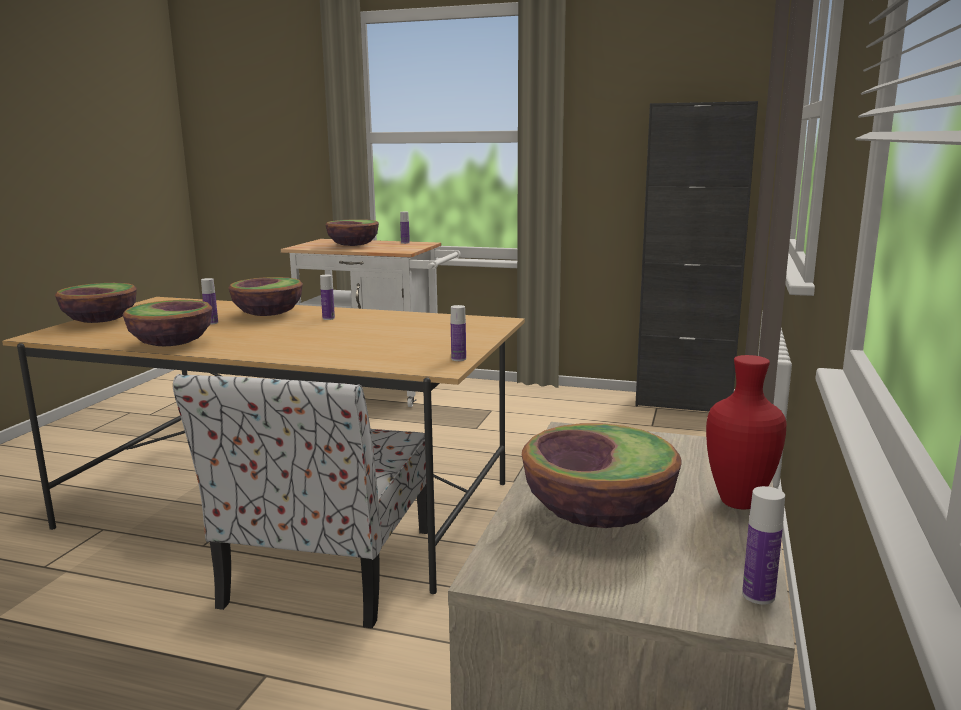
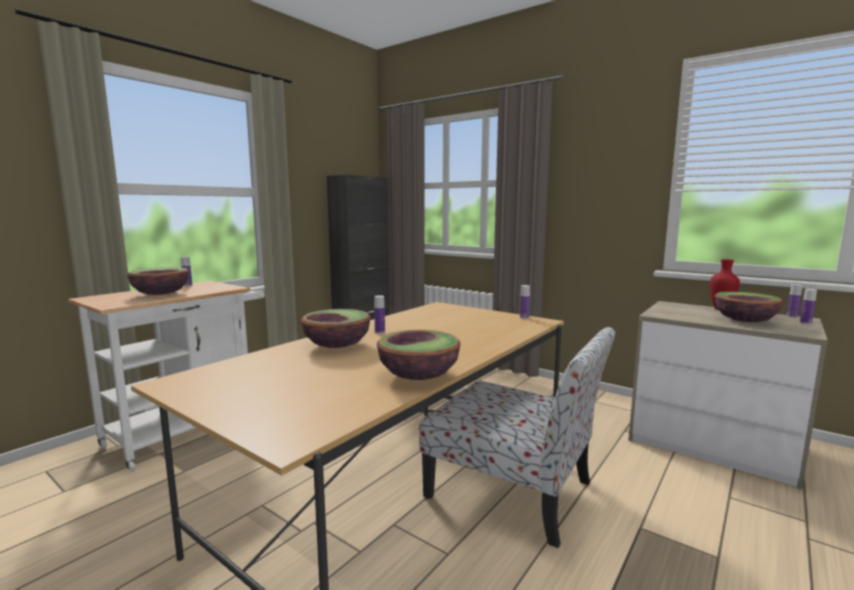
camera: 70 degrees left, 5 degrees down
bowl [55,283,137,323] -> none
bottle [201,278,218,325] -> bottle moved to [800,289,817,324]

